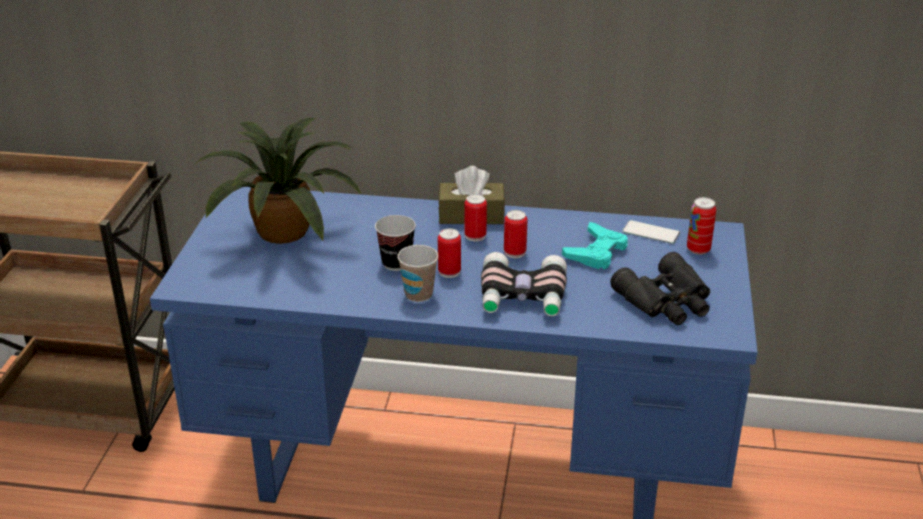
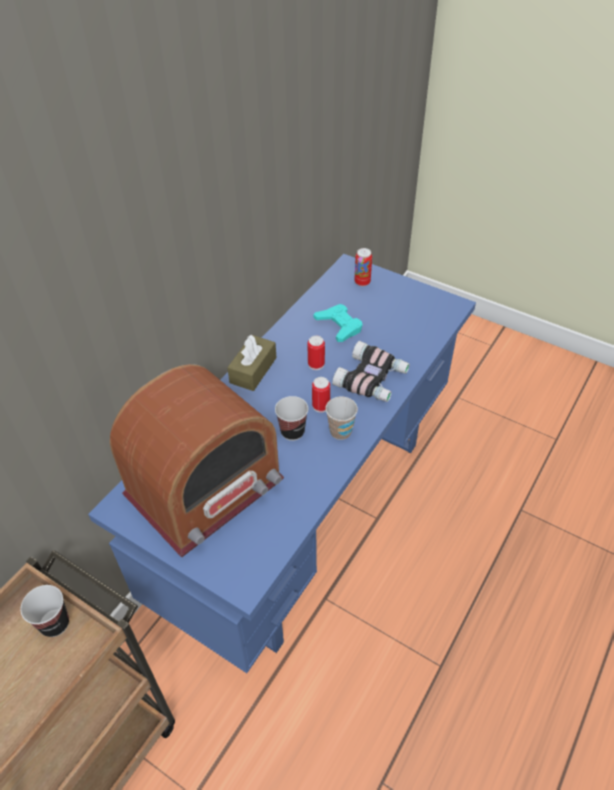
camera: 65 degrees left, 15 degrees up
potted plant [195,118,362,244] -> radio [110,364,284,557]
can [464,194,487,242] -> none
black binoculars [610,252,710,325] -> none
phone [622,220,680,244] -> none
none -> cup [20,585,69,637]

